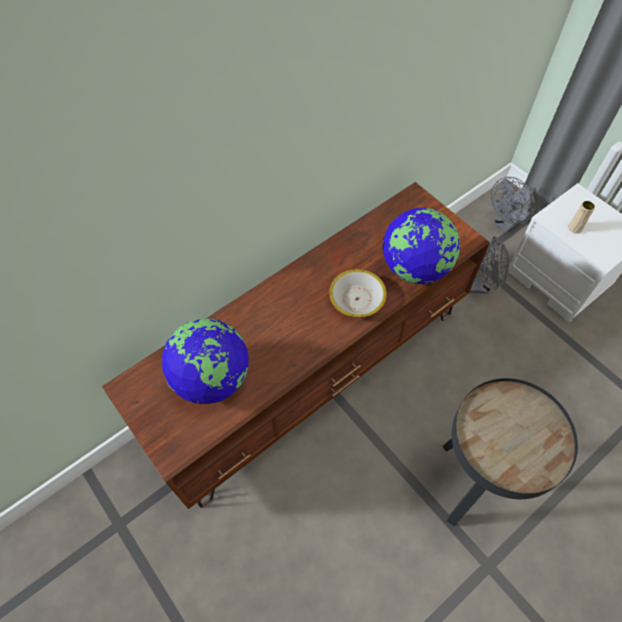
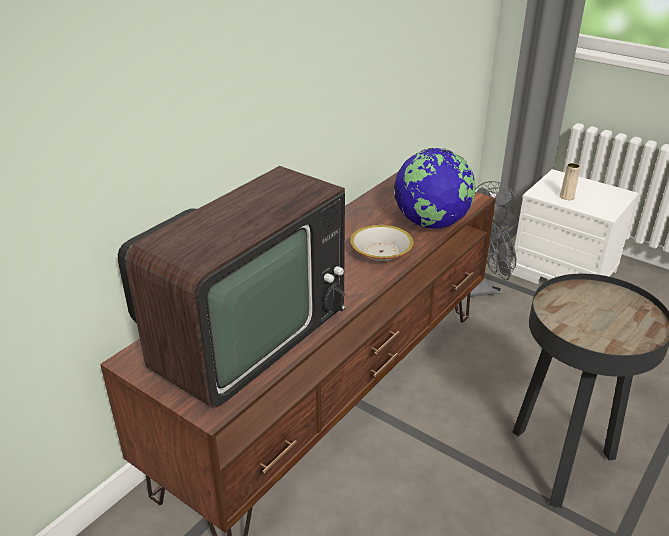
camera: 15 degrees left, 25 degrees down
globe [162,318,249,404] -> television [118,166,345,408]

